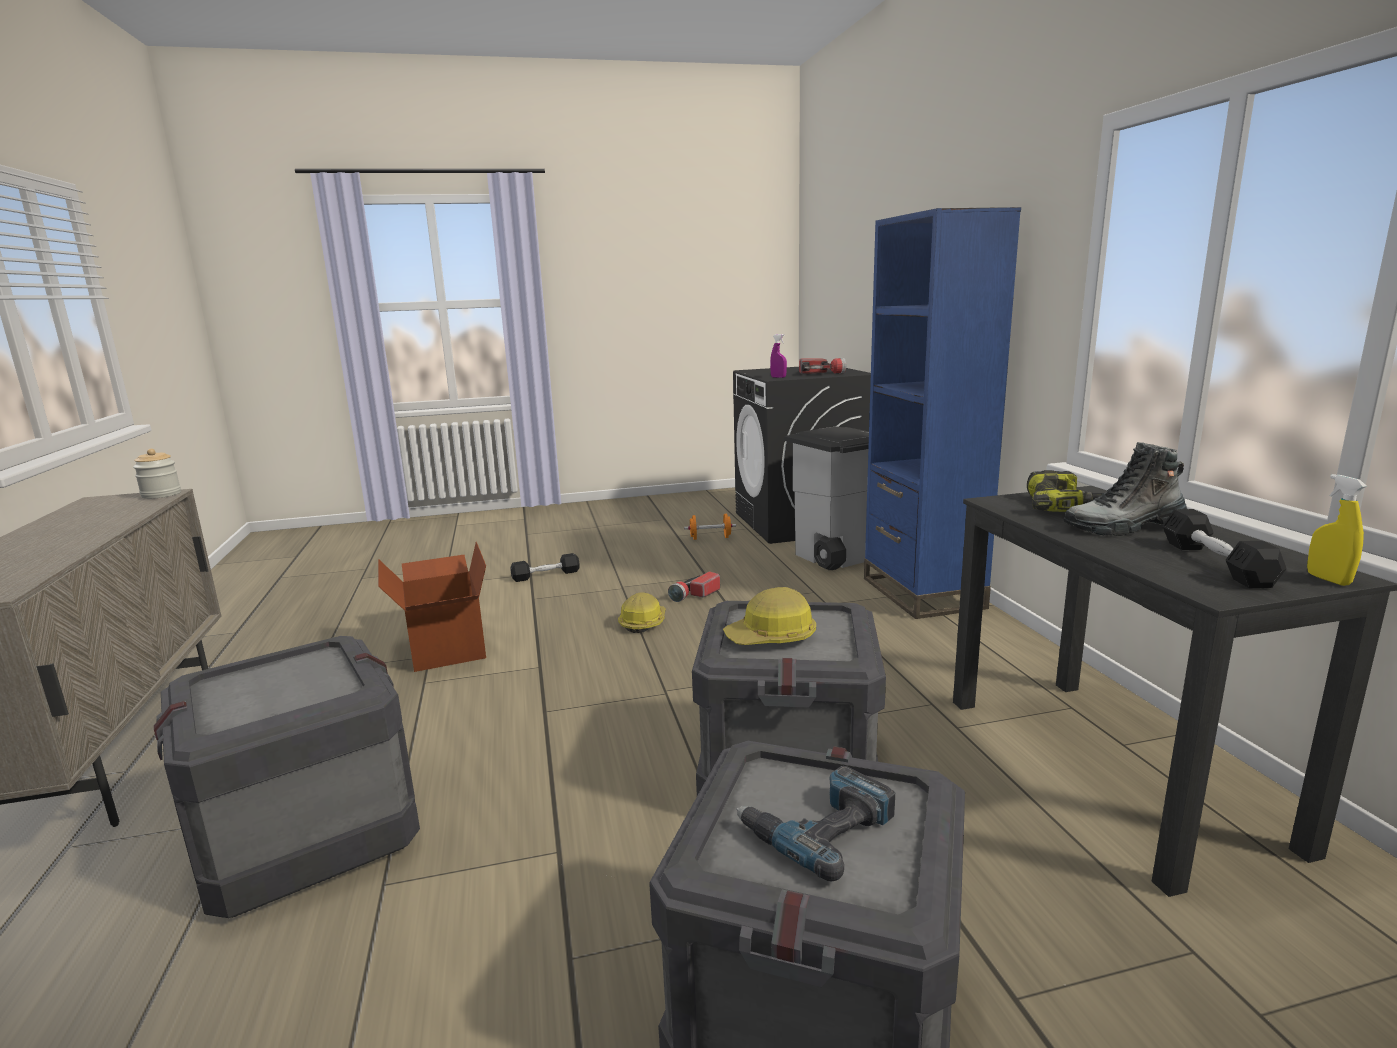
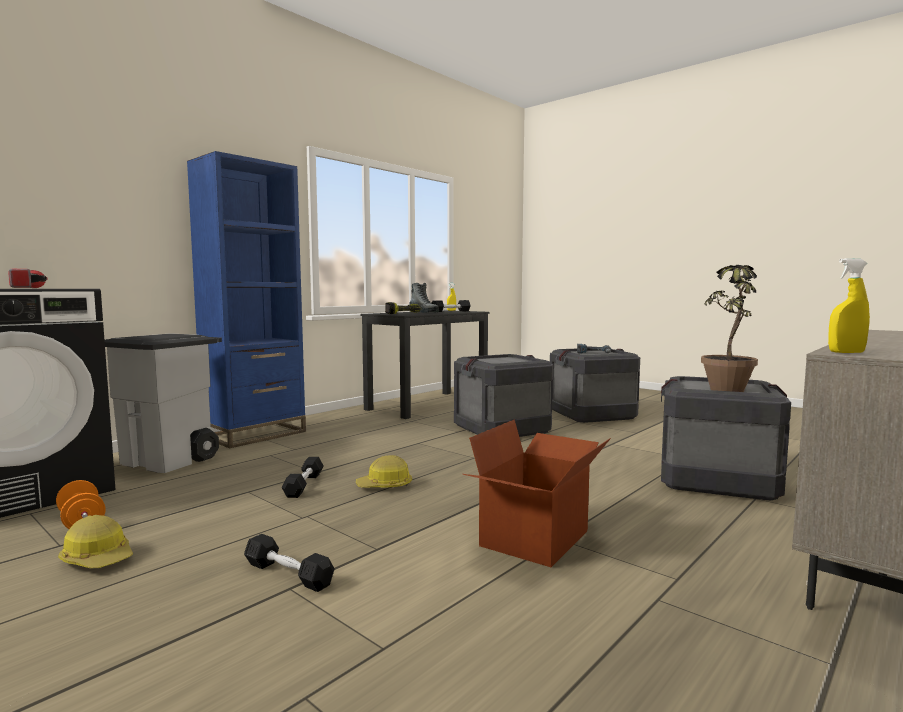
camera: 125 degrees left, 10 degrees down
jar [133,449,181,499] -> yellow spray bottle [828,258,870,353]
flashlight [668,571,720,602] -> black dumbbell [282,457,324,498]
hard hat [723,587,816,645] -> hard hat moved to [58,515,133,569]
purple spray bottle [770,334,787,378] -> none
none -> potted plant [701,265,758,392]

